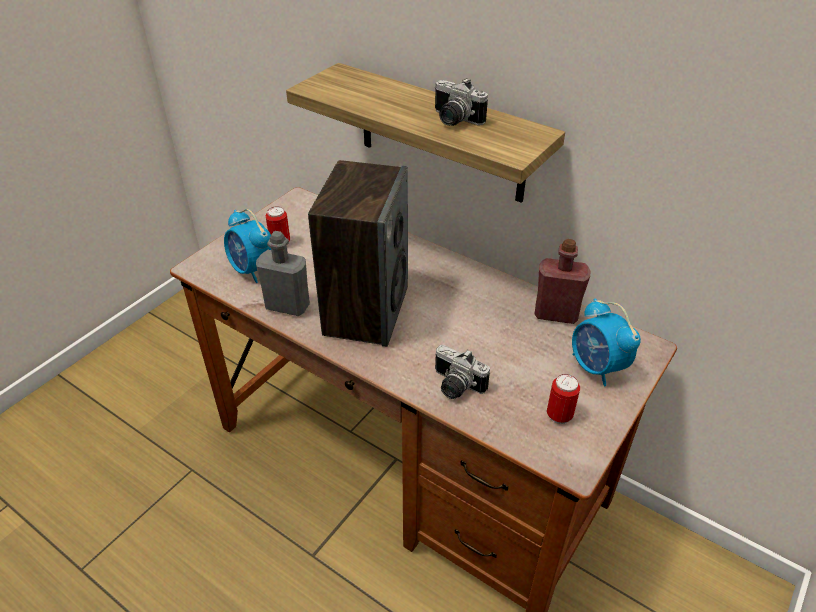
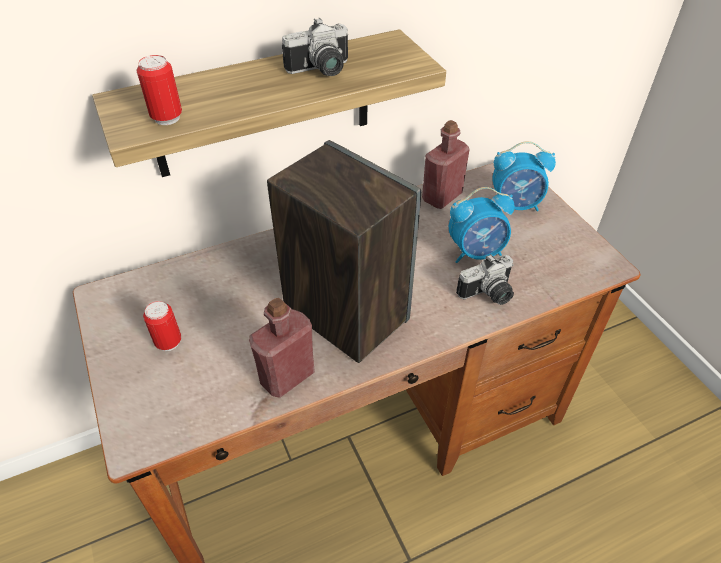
camera: 60 degrees left, 5 degrees up
alarm clock [224,209,271,283] -> alarm clock moved to [449,187,515,263]
grey bottle [256,231,310,316] -> red bottle [249,298,315,398]
can [547,374,580,424] -> can moved to [137,55,182,125]

